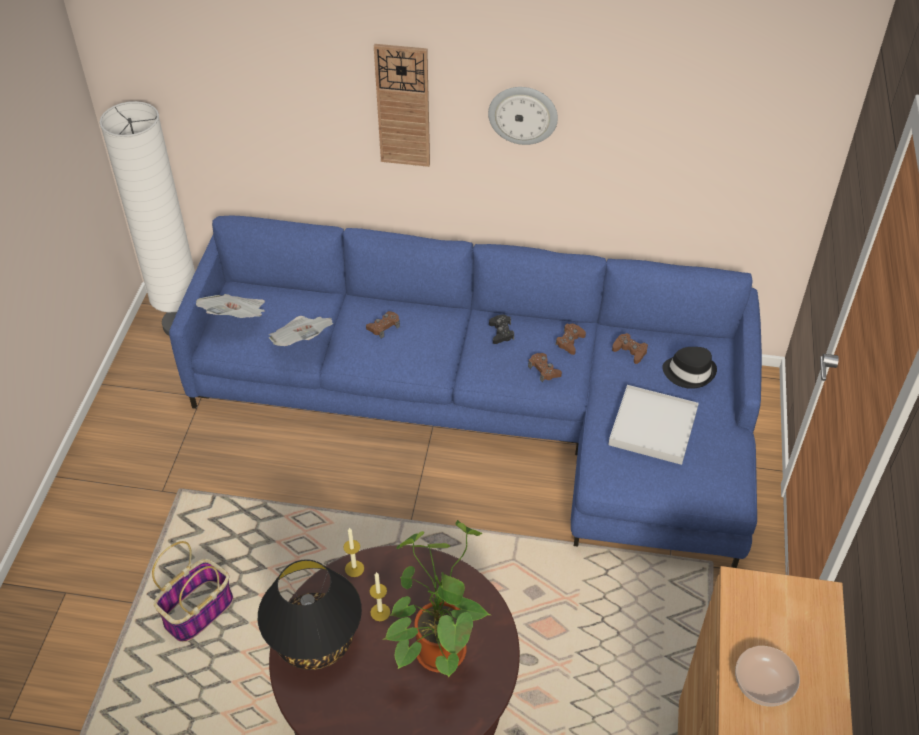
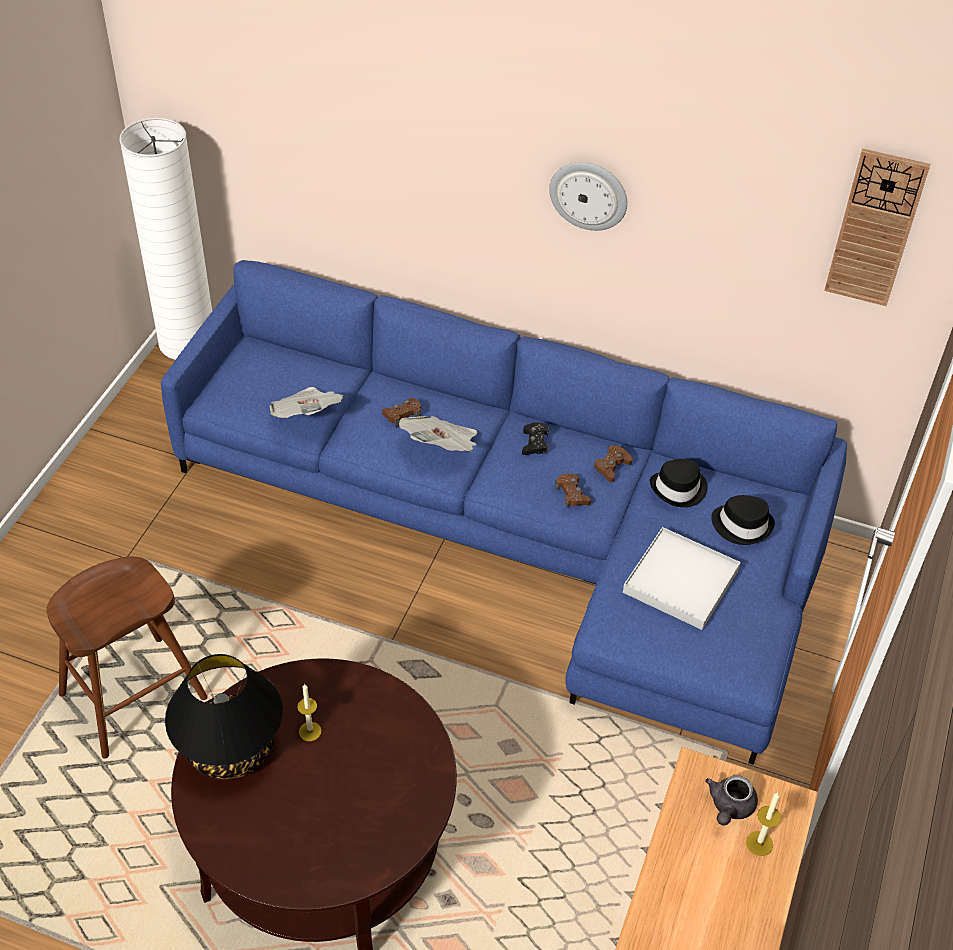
camera: 10 degrees right, 0 degrees up
basket [152,541,233,642] -> brown stool [46,557,208,759]
newspaper [196,294,265,318] -> newspaper moved to [399,416,477,451]
candle [343,528,364,577] -> candle moved to [746,792,781,856]
wall clock [374,44,430,167] -> wall clock moved to [824,148,930,306]
potted plant [384,520,490,677] -> none
brown game controller [612,333,648,364] -> black hat [650,459,707,507]
bowl [735,646,800,707] -> none
none -> grey teapot [705,775,758,826]

